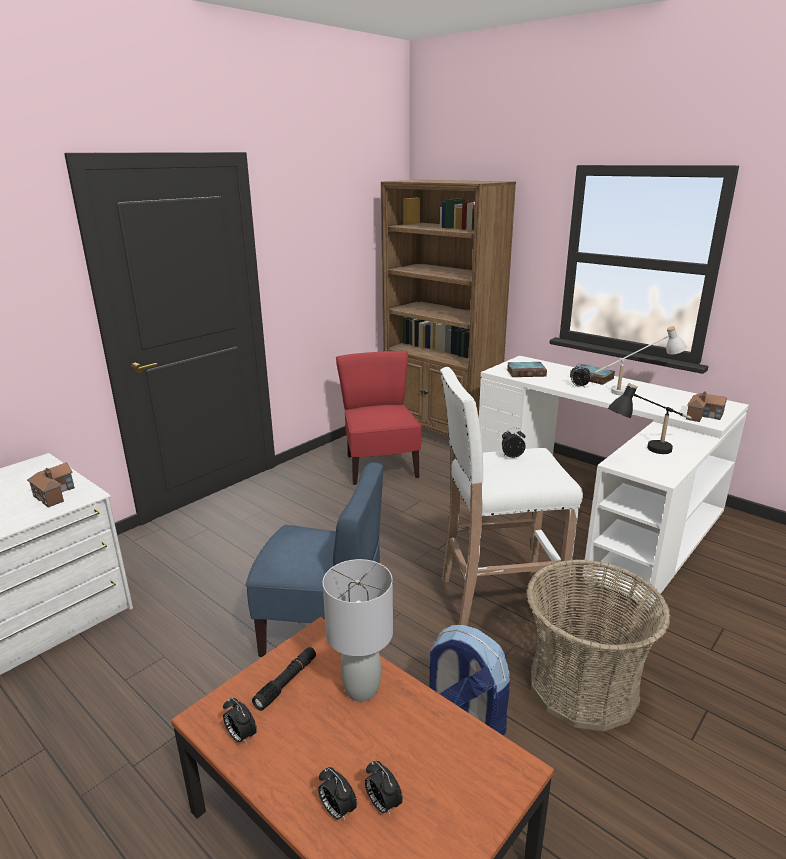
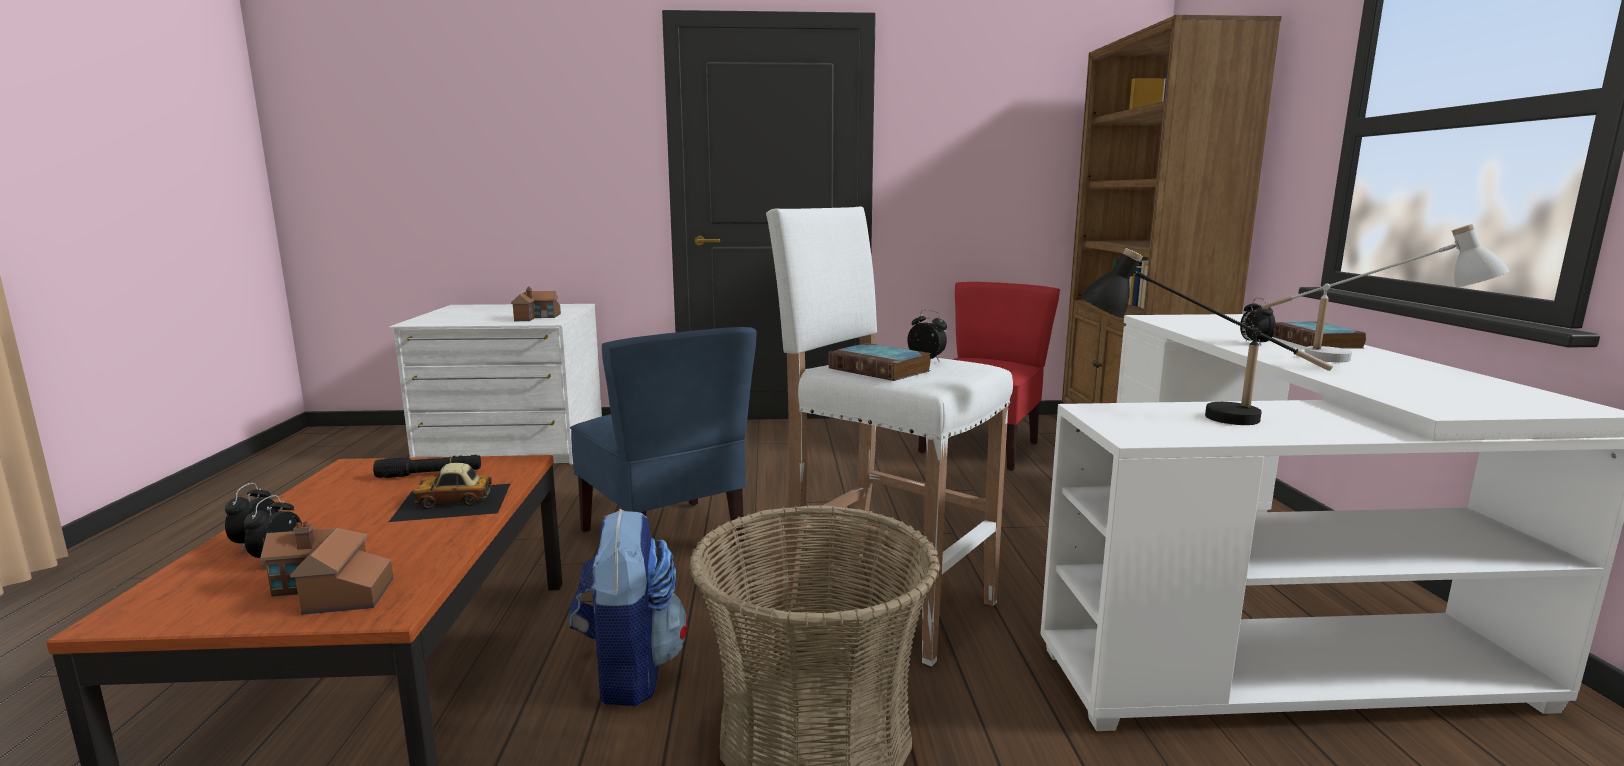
camera: 45 degrees right, 10 degrees down
alarm clock [223,698,257,744] -> none
grey table lamp [322,559,393,702] -> toy car [389,463,510,522]
book [507,362,547,377] -> book moved to [828,343,932,381]
toy house [686,391,727,422] -> toy house moved to [260,522,394,615]

